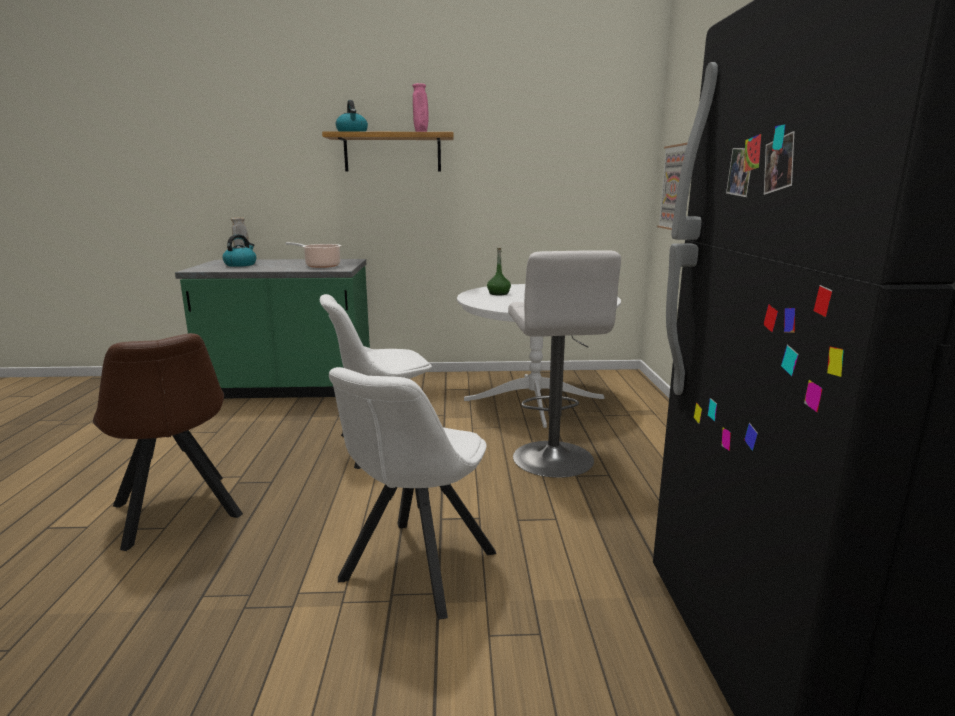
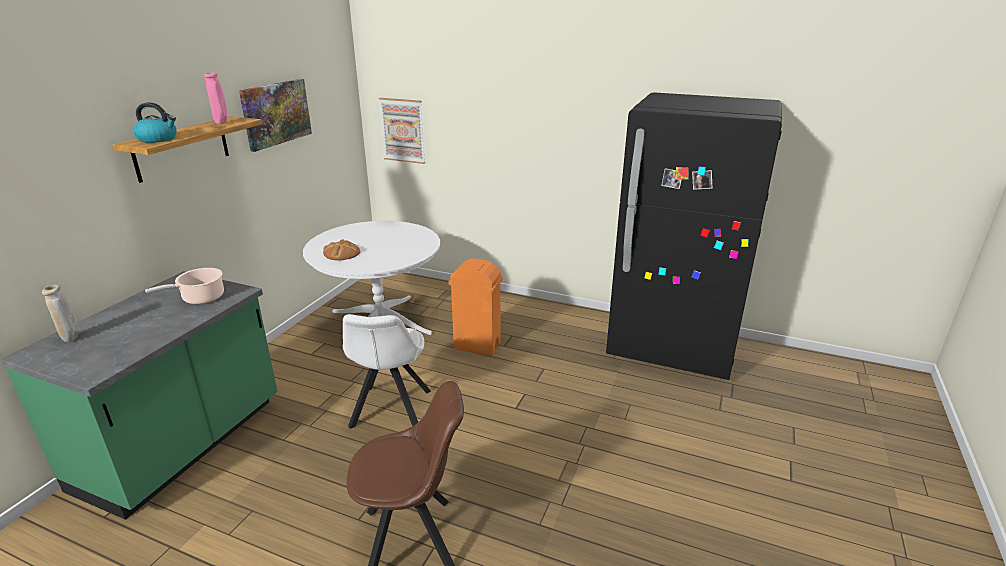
camera: 65 degrees left, 10 degrees up
kettle [222,234,256,267] -> none
white chair [329,367,496,620] -> none
green bottle [487,248,511,295] -> bread [323,239,360,261]
white stool [508,250,621,478] -> orange trash can [448,258,503,356]
none -> picture [239,79,312,152]

